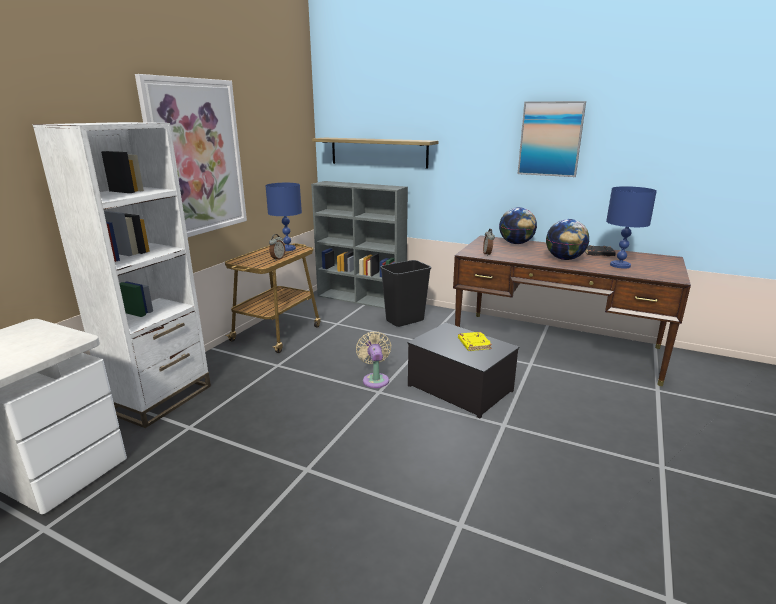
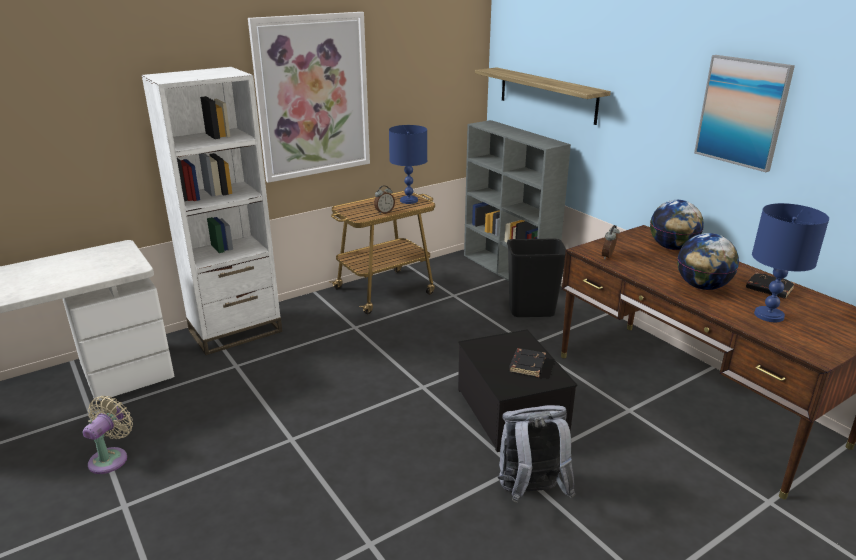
camera: 30 degrees right, 5 degrees up
beige fan [356,331,391,388] -> beige fan moved to [83,396,133,474]
yellow book [458,332,492,351] -> black book [509,348,546,377]
none -> grey backpack [498,405,575,503]

